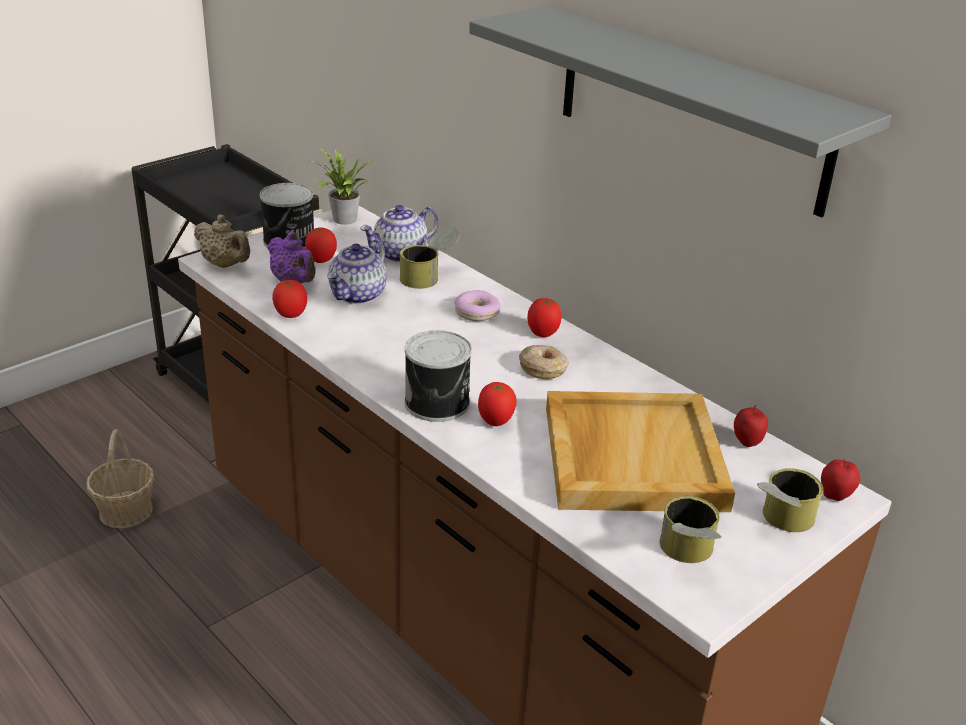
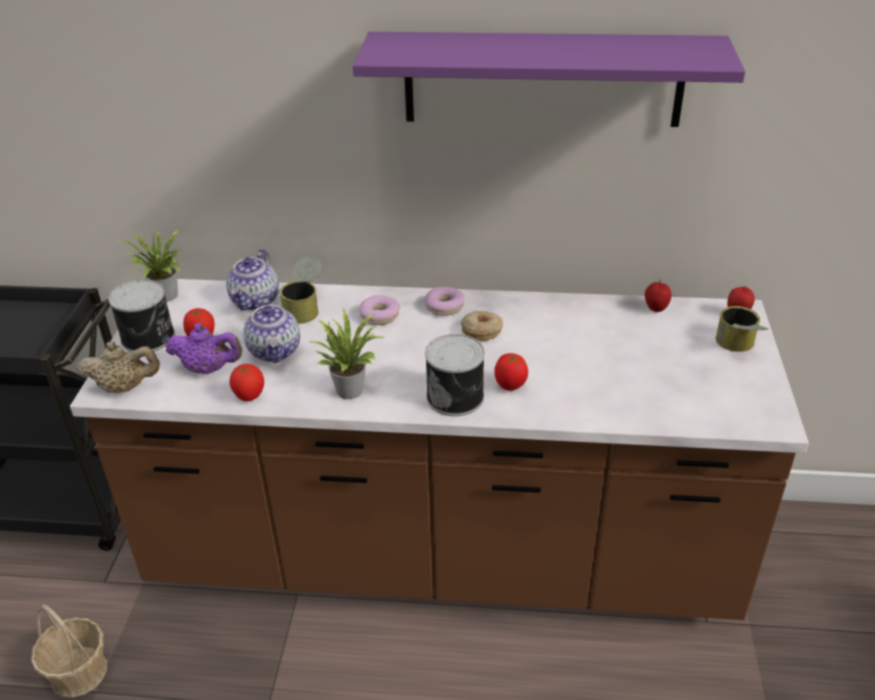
camera: 40 degrees left, 5 degrees up
grey shelf [469,5,892,218] -> purple shelf [353,32,745,127]
tomato [527,298,562,337] -> donut [425,287,464,316]
beige tray [546,391,735,512] -> none
can [659,496,722,563] -> none
none -> potted plant [310,308,384,399]

